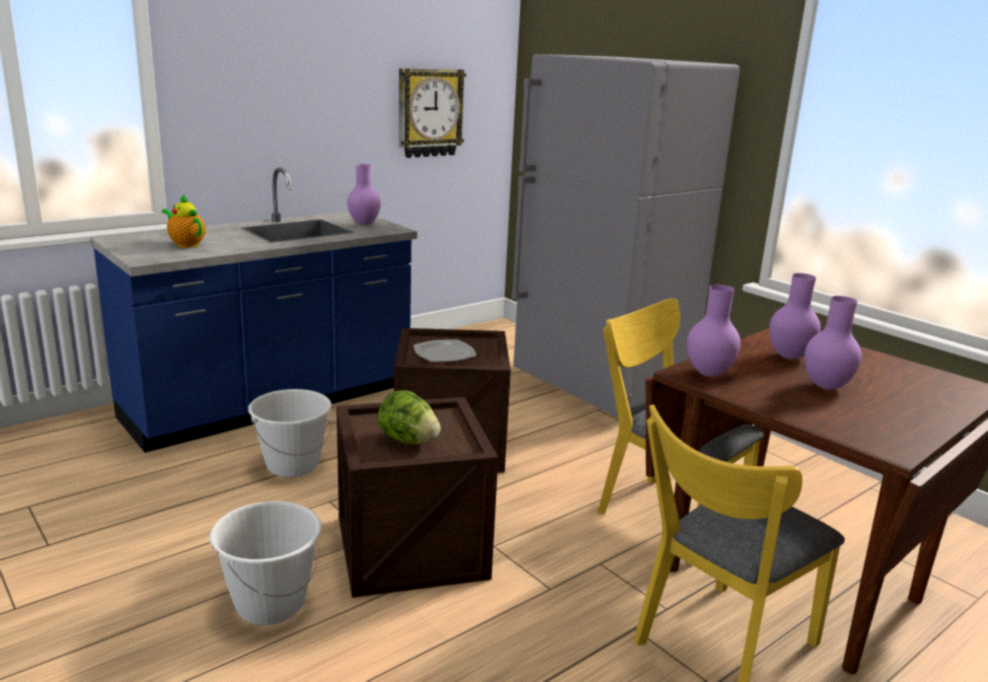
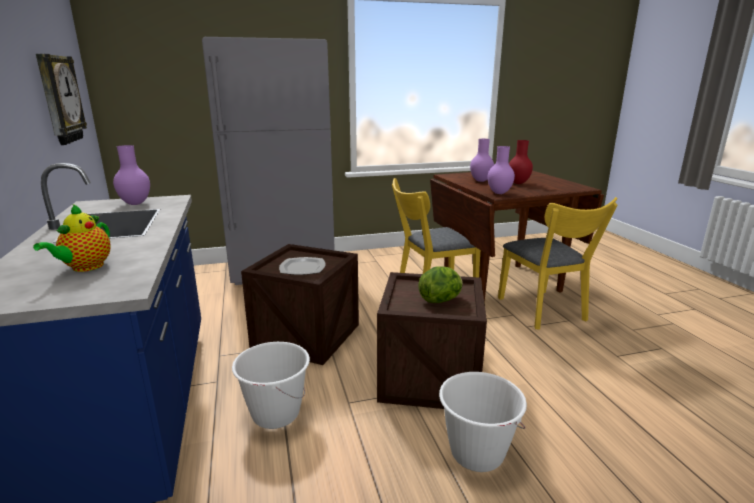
camera: 65 degrees left, 0 degrees up
teapot [162,194,206,248] -> teapot turned 45 degrees counterclockwise [33,204,111,272]
purple vase [805,296,862,390] -> red vase [509,140,533,184]

